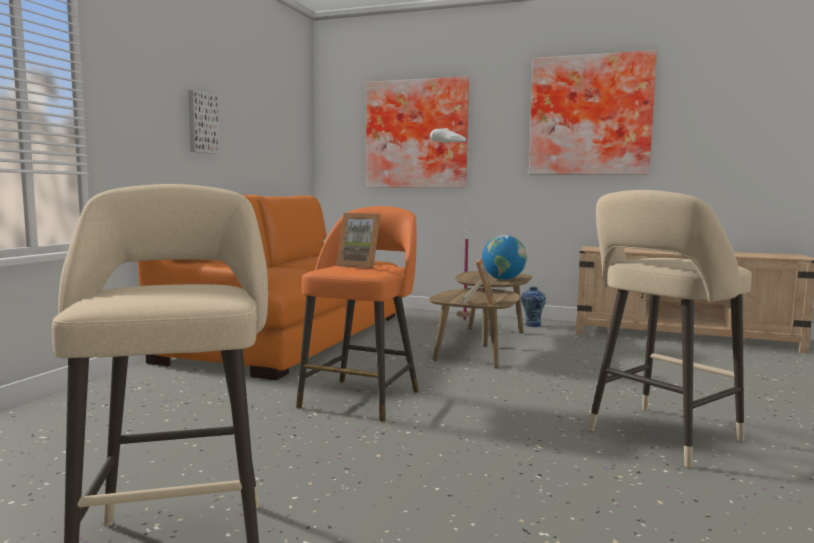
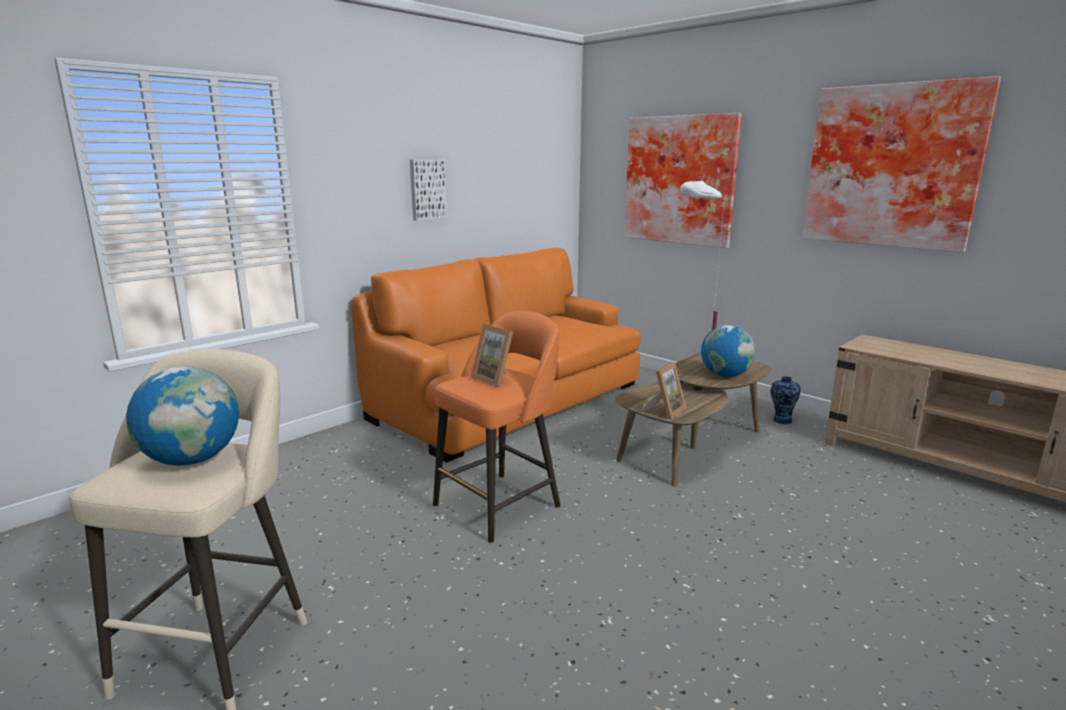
camera: 25 degrees right, 10 degrees up
beige stool [588,190,752,467] -> none
none -> globe [126,366,239,466]

